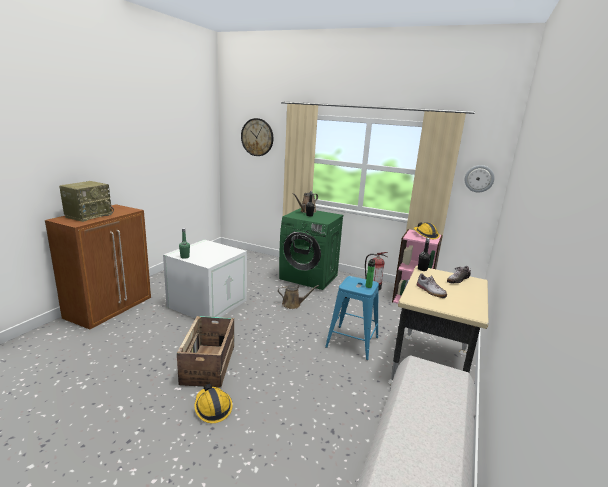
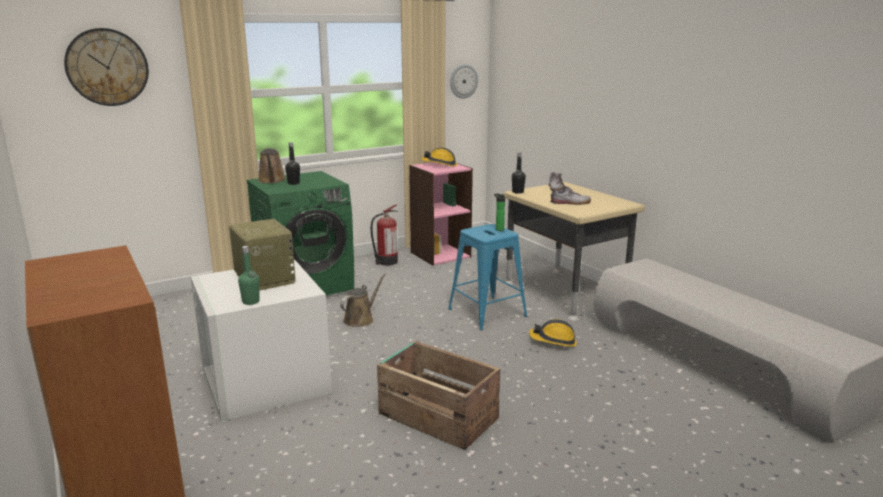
camera: 55 degrees left, 0 degrees up
radio [59,181,114,222] -> radio moved to [229,219,295,291]
hard hat [194,384,233,423] -> hard hat moved to [529,319,577,347]

